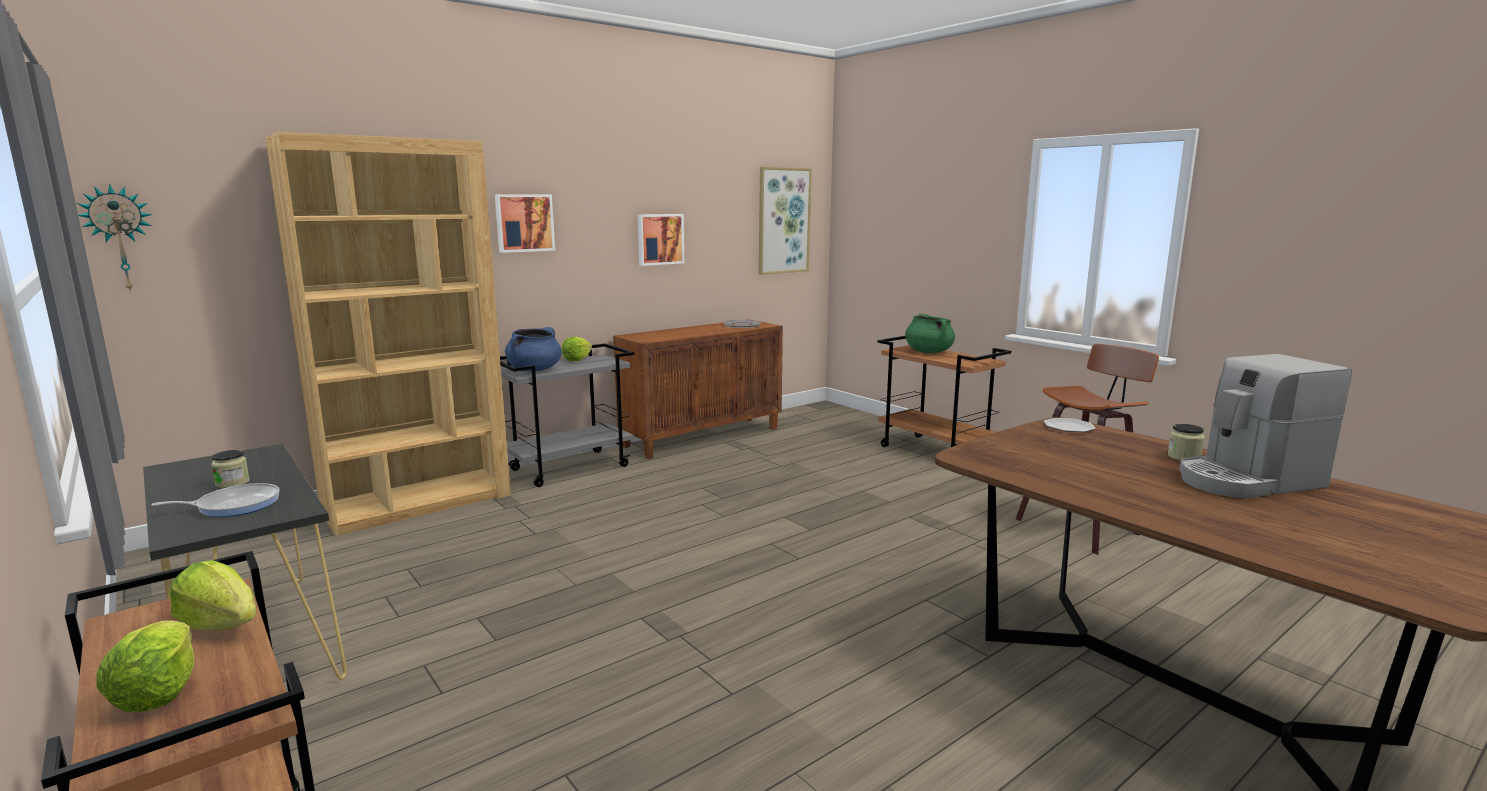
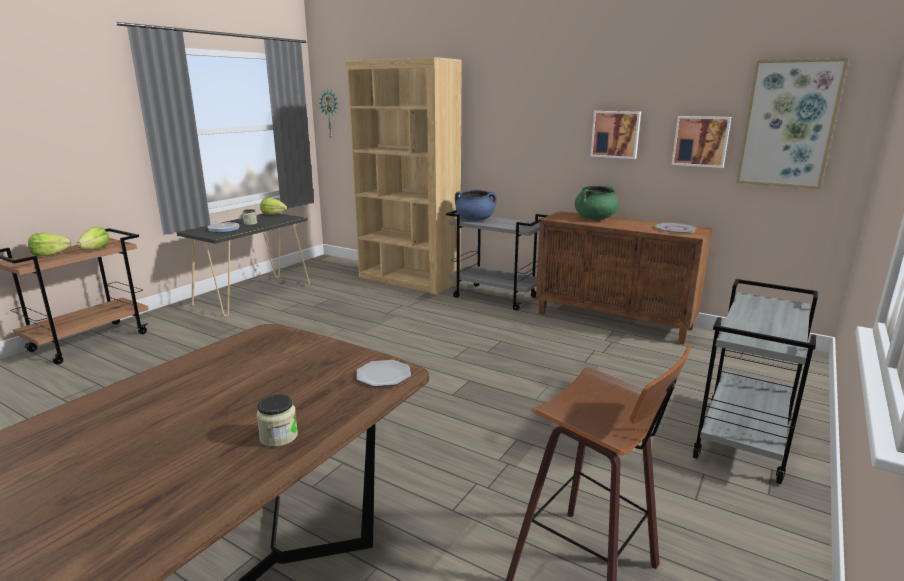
camera: 70 degrees right, 5 degrees up
picture [495,194,555,253] -> picture moved to [672,116,731,168]
lettuce [561,336,592,361] -> lettuce moved to [260,198,287,215]
brown cart [877,336,1011,447] -> grey cart [693,279,818,484]
green cooking pot [905,314,955,353] -> green cooking pot moved to [575,185,618,220]
coffee machine [1179,354,1352,499] -> none

